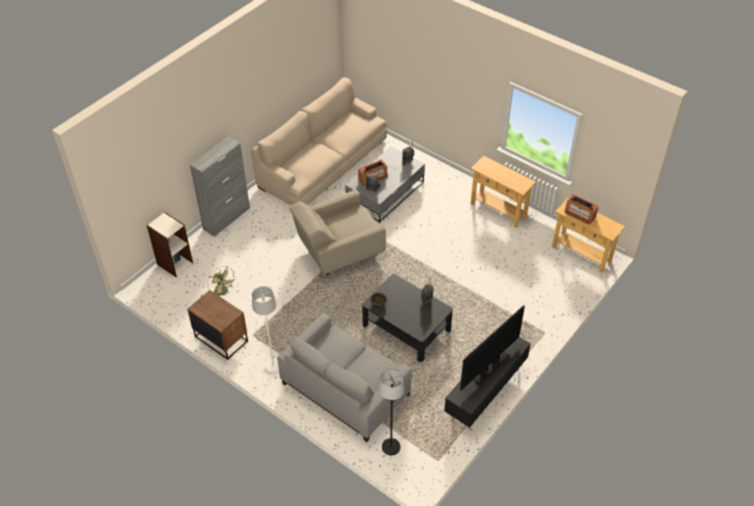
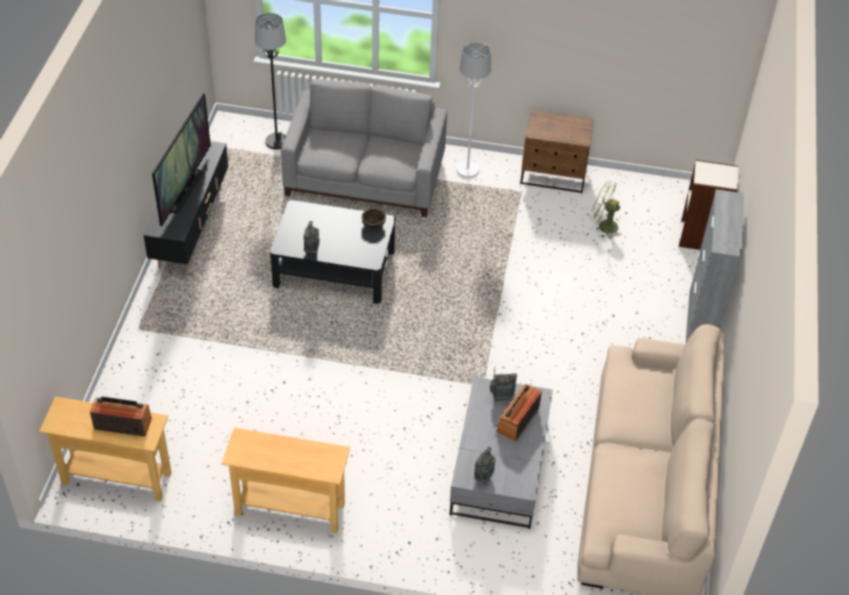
camera: 150 degrees right, 0 degrees up
beige armchair [290,190,386,275] -> none

